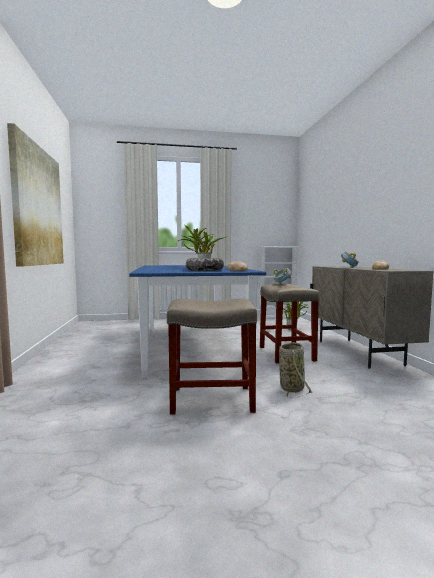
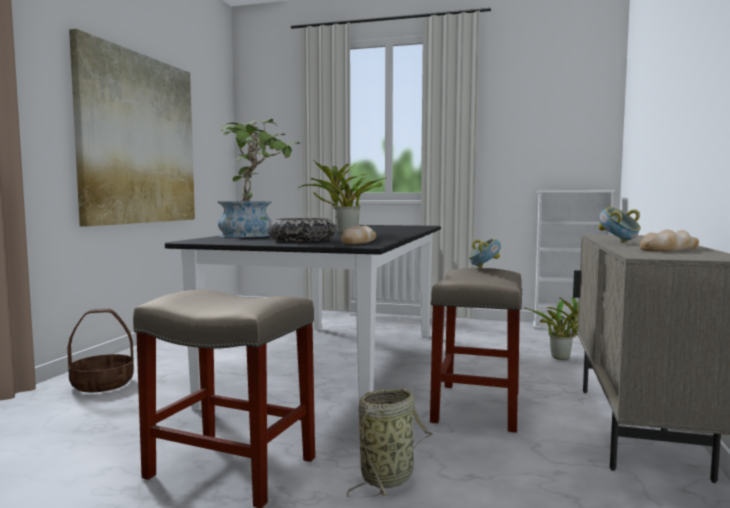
camera: 25 degrees right, 0 degrees up
blue dining table [129,265,266,378] -> black dining table [165,224,441,410]
none -> basket [67,309,134,392]
none -> potted plant [217,119,300,237]

